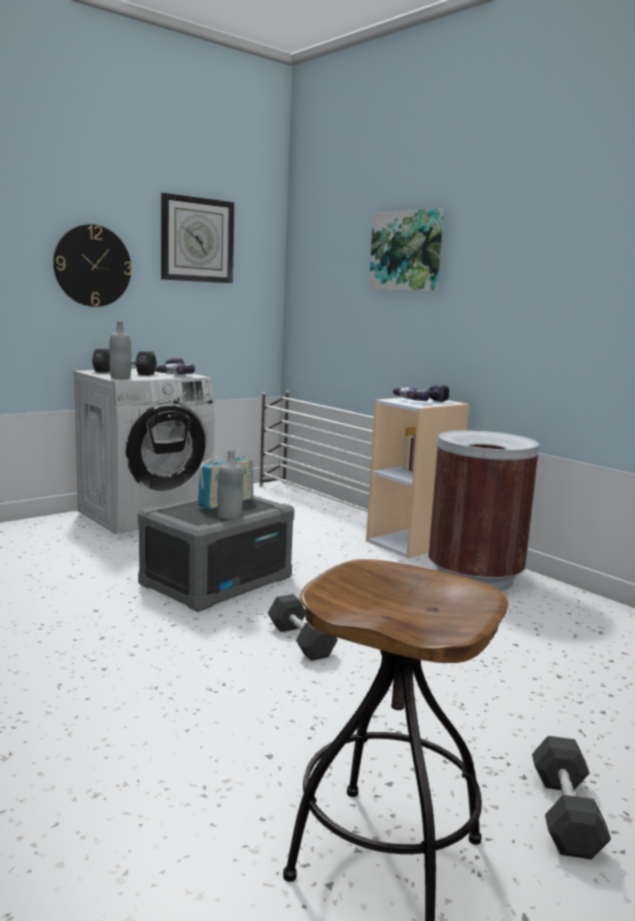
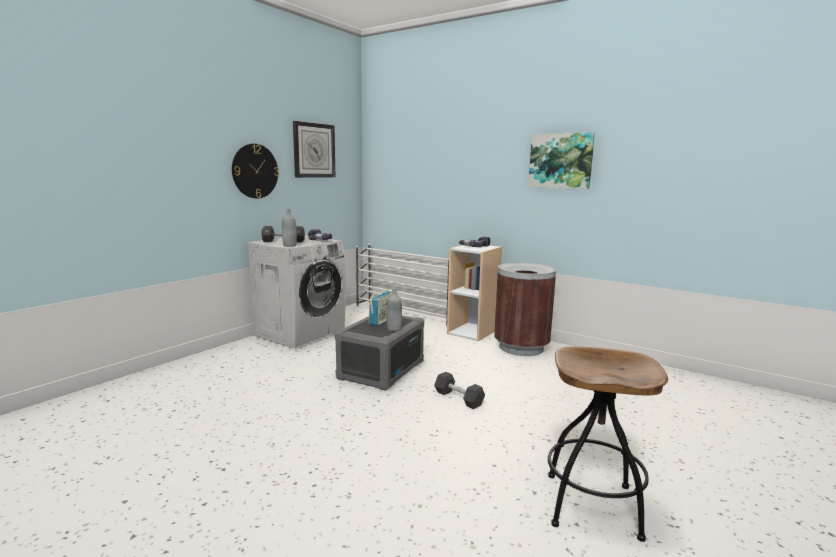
camera: 15 degrees left, 0 degrees up
picture [369,208,444,292] -> picture moved to [528,132,595,189]
black dumbbell [532,736,611,859] -> none

